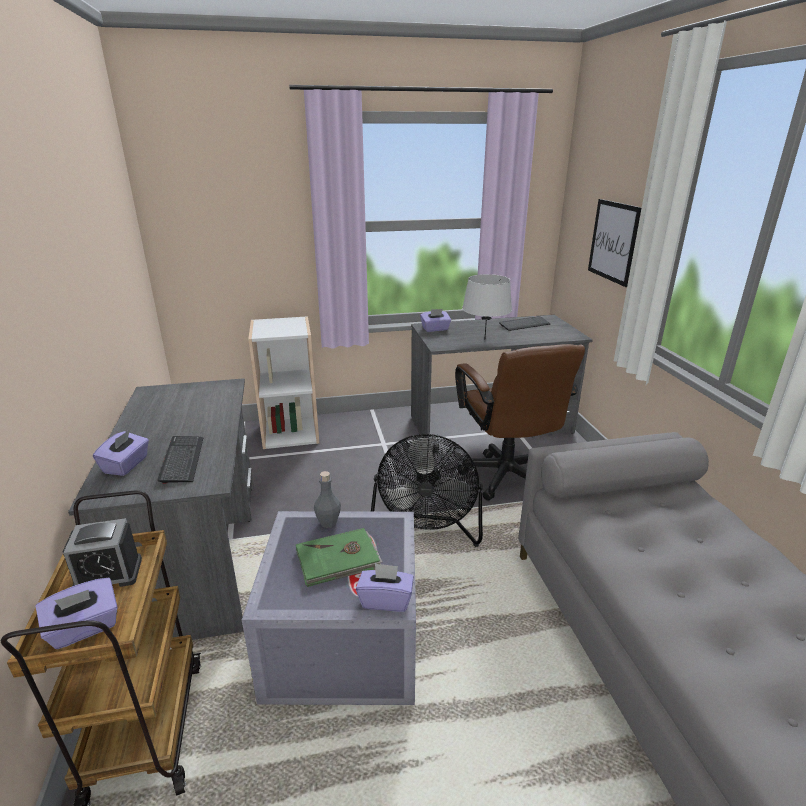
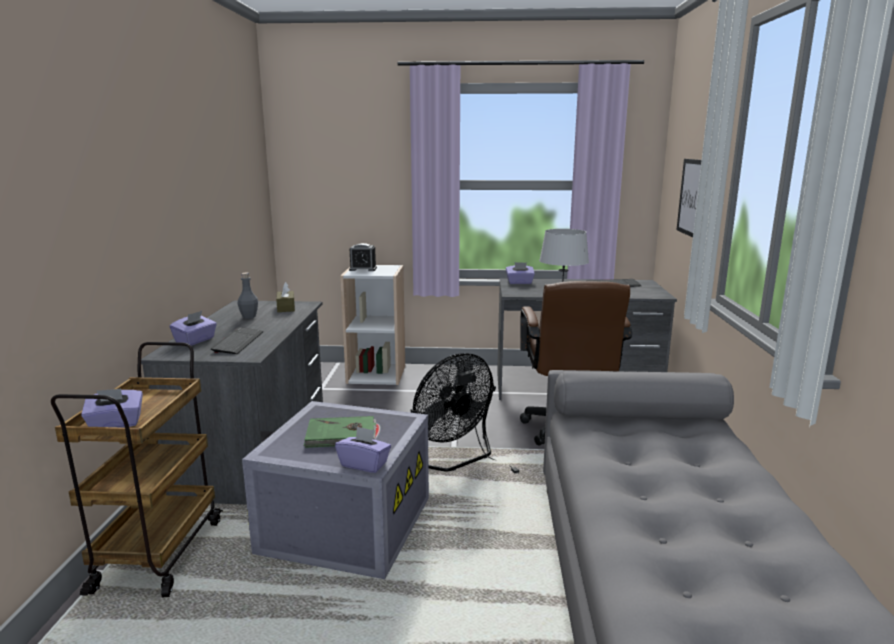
camera: 15 degrees right, 10 degrees down
alarm clock [62,518,142,587] -> alarm clock moved to [349,243,377,271]
grey bottle [314,471,341,528] -> grey bottle moved to [238,273,258,318]
black fan [371,433,483,547] -> black fan turned 120 degrees clockwise [410,353,519,473]
none -> brown tissue box [276,282,295,312]

